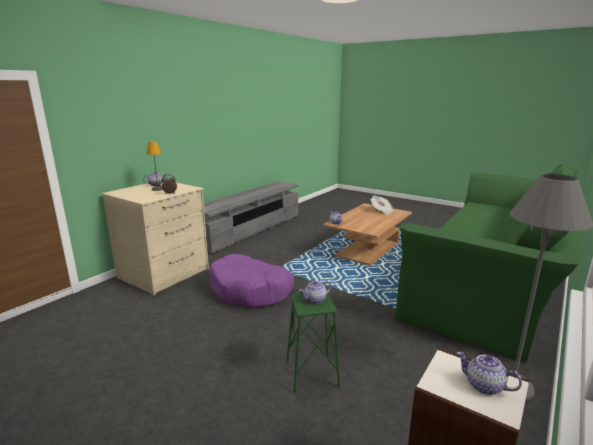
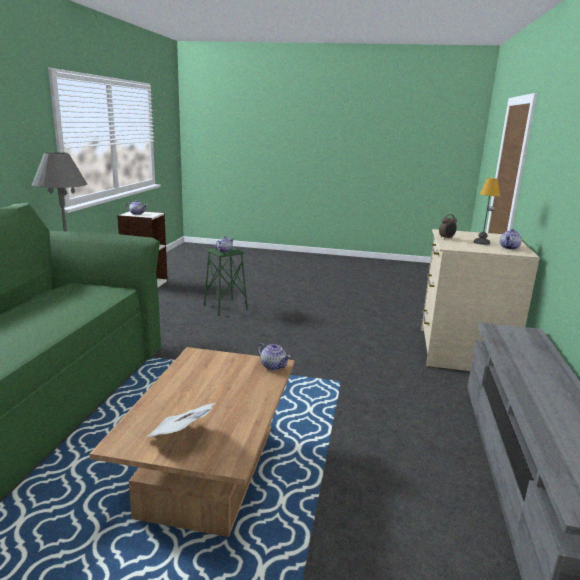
camera: 155 degrees right, 0 degrees up
purple dog bed [209,254,294,308] -> none

